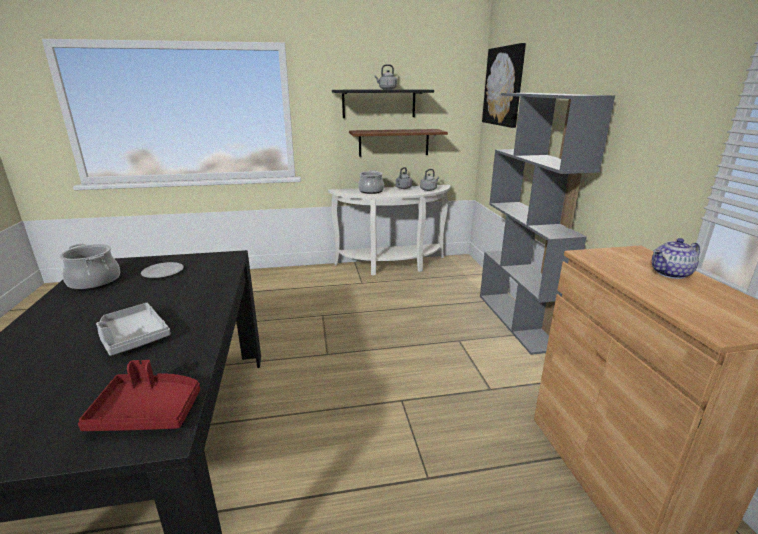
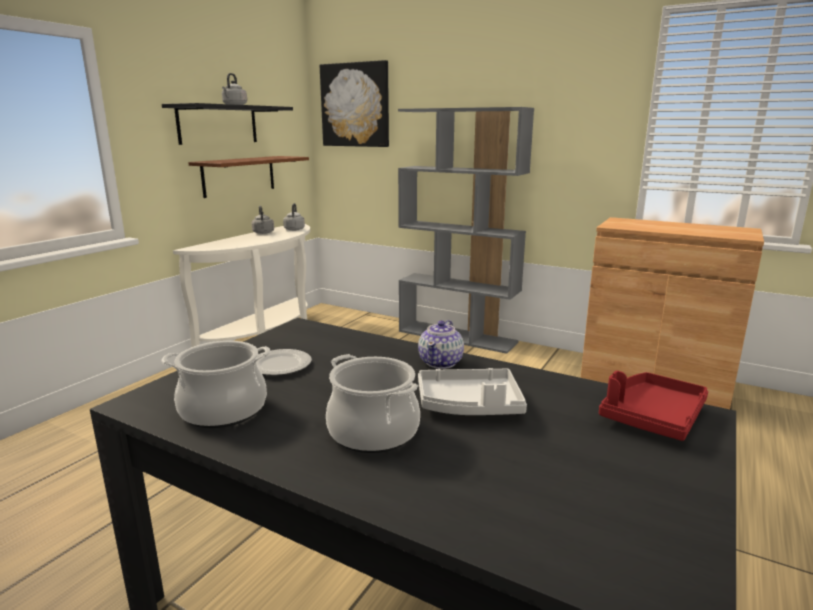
camera: 50 degrees left, 5 degrees down
cooking pot [358,170,384,194] -> cooking pot moved to [326,354,420,453]
teapot [652,238,700,279] -> teapot moved to [418,320,464,369]

